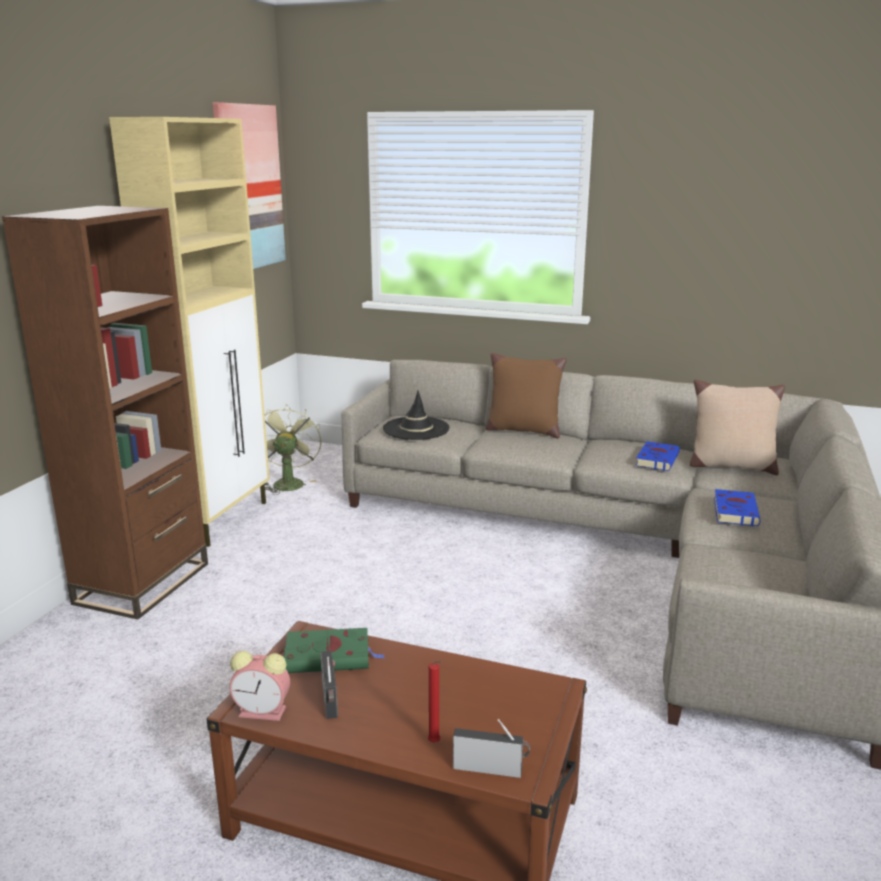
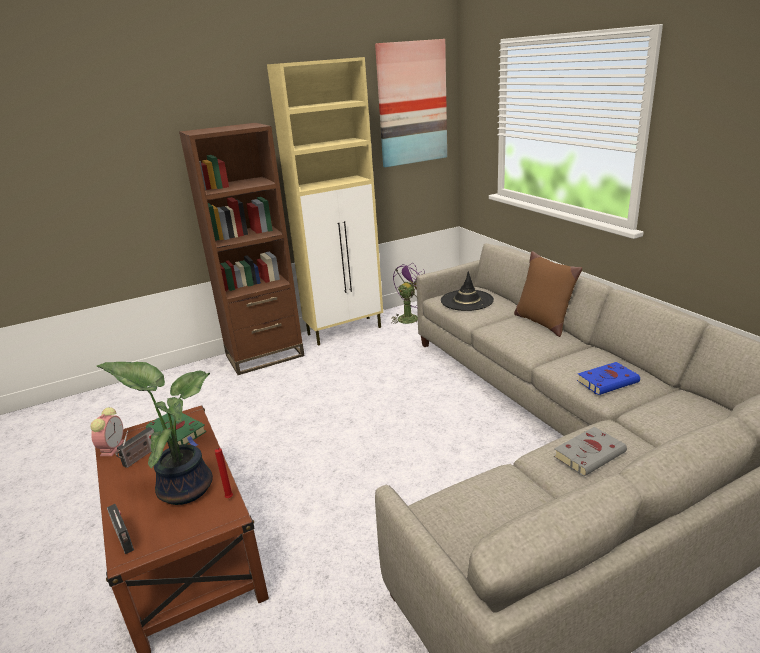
camera: 45 degrees right, 5 degrees up
alarm clock [229,651,290,721] -> alarm clock turned 135 degrees counterclockwise [90,407,124,456]
green fan [265,404,322,495] -> purple fan [391,263,425,324]
red candle [428,661,442,743] -> red candle moved to [215,448,233,498]
beige pillow [690,379,785,475] -> none
blue book [714,489,761,526] -> grey book [554,427,627,476]
none -> potted plant [96,362,213,505]

